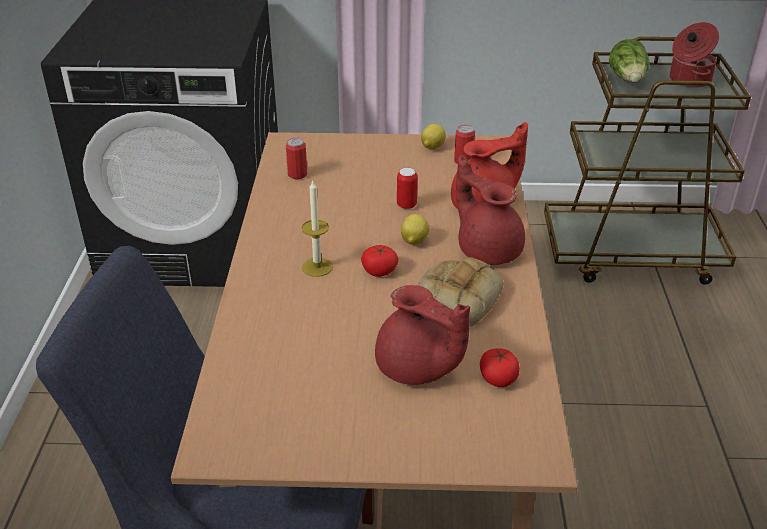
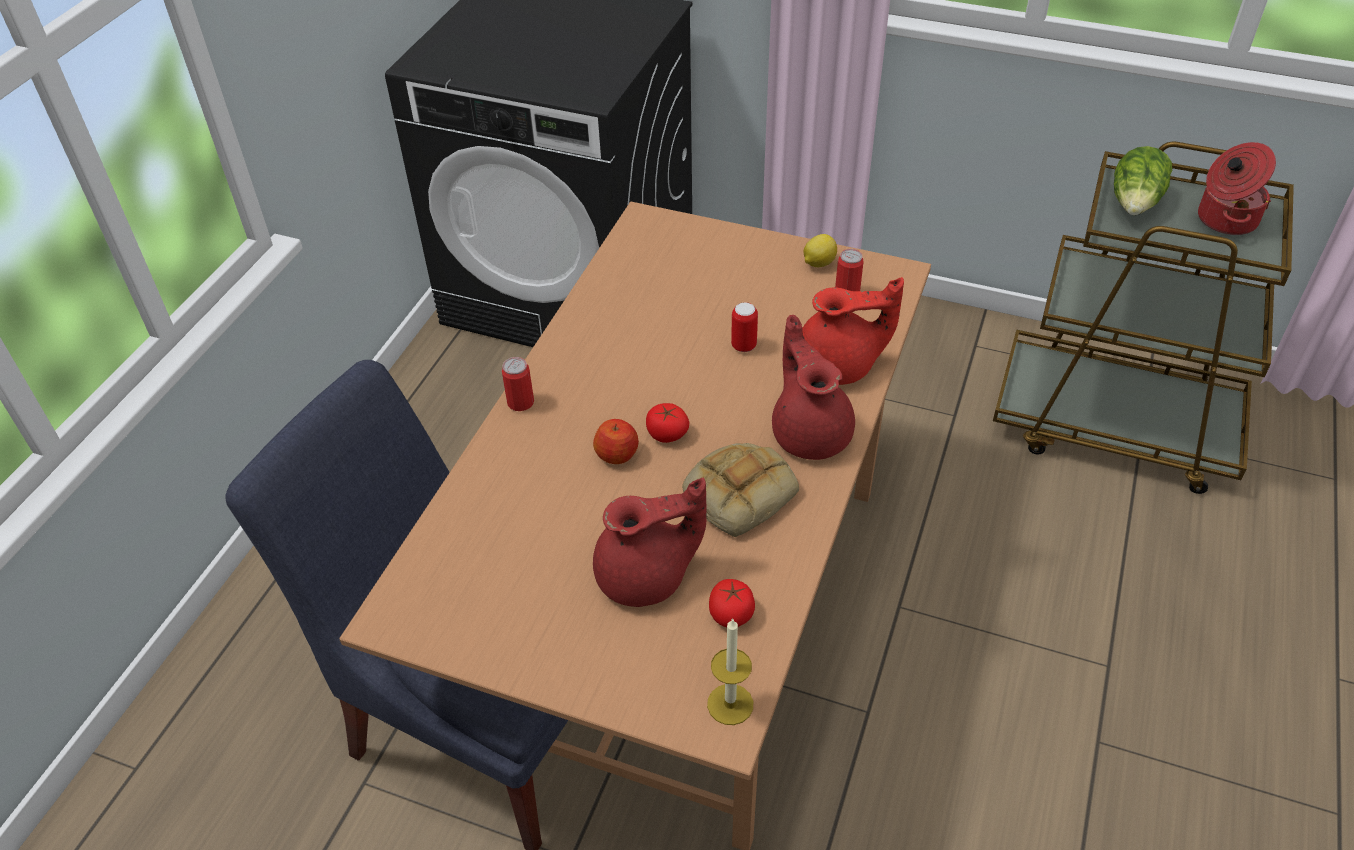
camera: 20 degrees right, 10 degrees up
can [286,137,307,179] -> can moved to [502,357,534,411]
candle [301,179,333,277] -> candle moved to [707,618,753,725]
red teapot [375,285,470,385] -> red teapot turned 75 degrees counterclockwise [593,478,706,607]
lemon [401,214,429,245] -> none
none -> apple [593,419,639,464]

